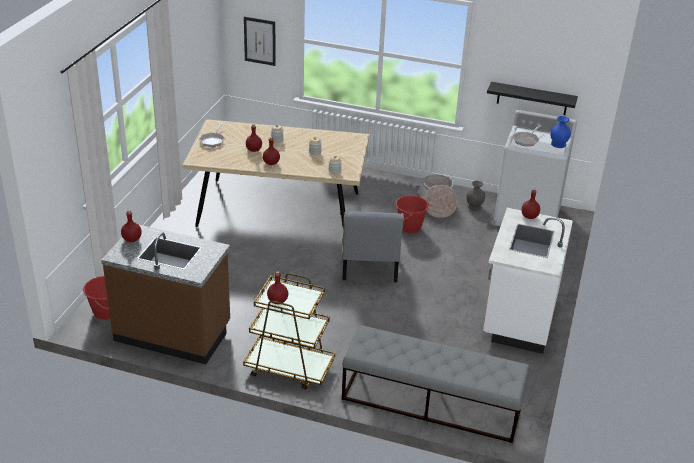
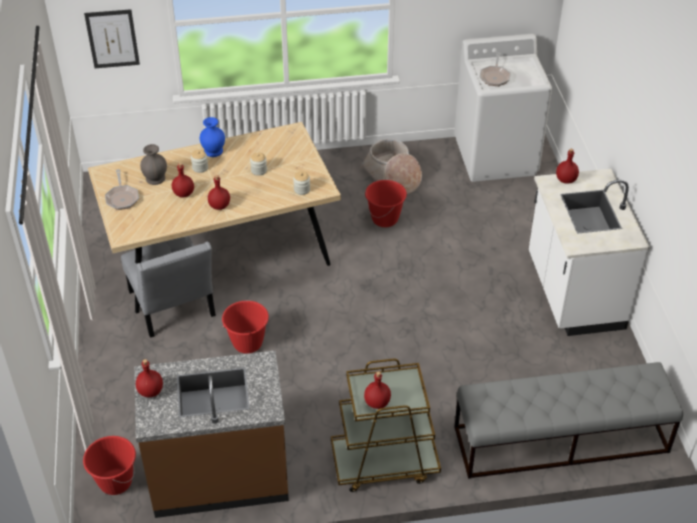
camera: 25 degrees left, 10 degrees up
grey chair [343,211,404,282] -> grey chair moved to [121,236,216,338]
grey vase [466,181,485,210] -> grey vase moved to [140,144,167,185]
black shelf [487,82,578,115] -> none
blue vase [550,116,571,148] -> blue vase moved to [200,117,225,157]
none -> red bucket [222,300,269,354]

